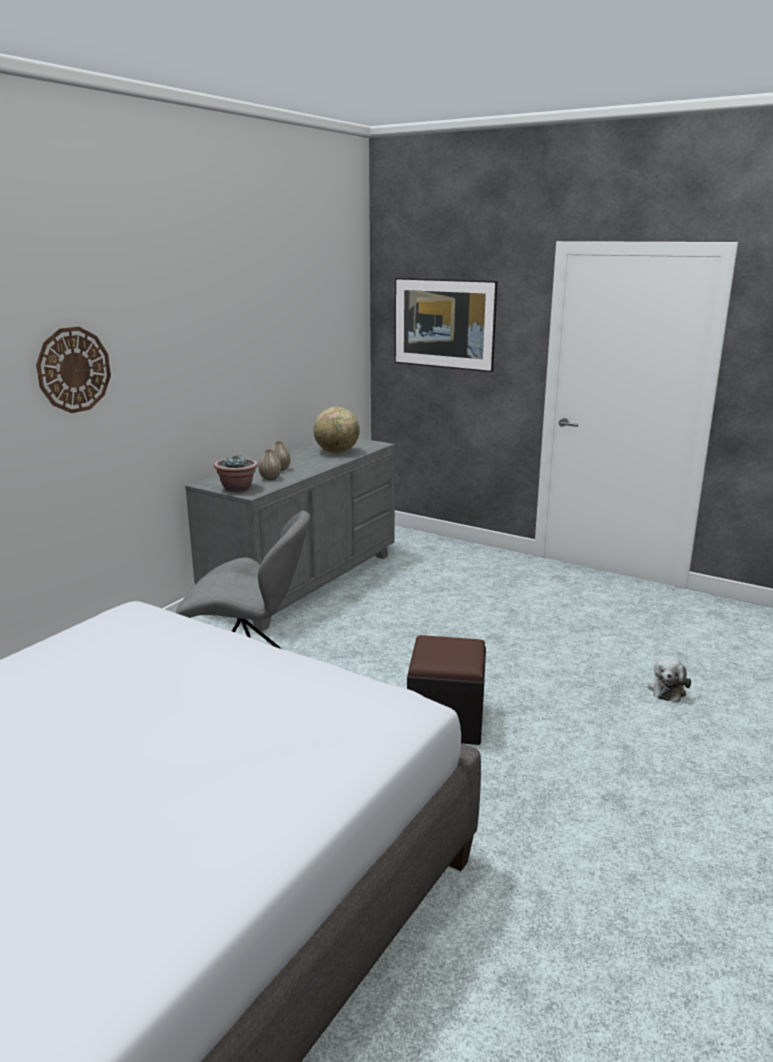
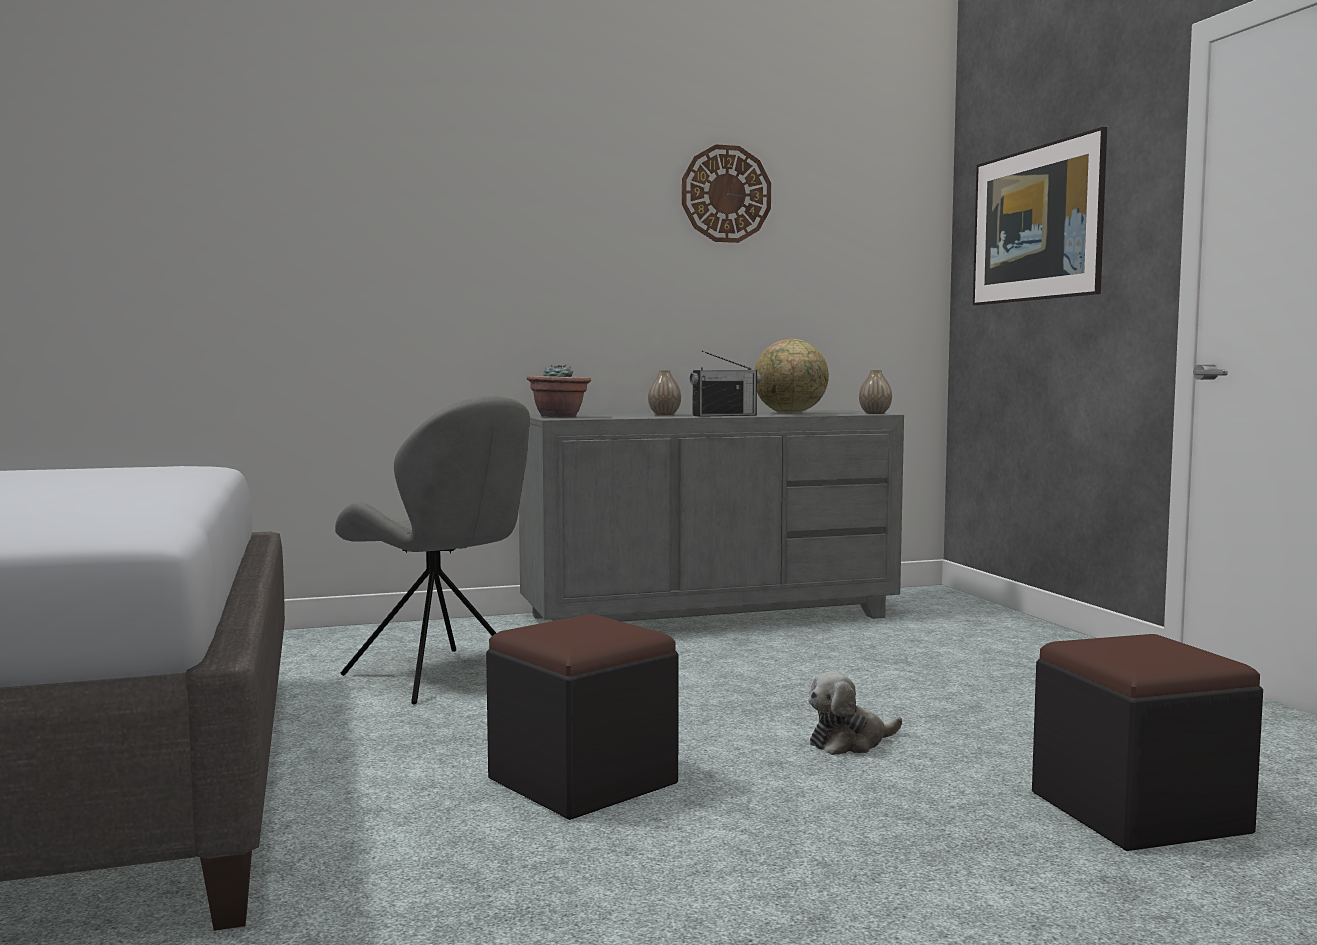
camera: 40 degrees right, 15 degrees down
wall clock [36,327,111,413] -> wall clock moved to [682,144,771,243]
vase [258,449,281,480] -> vase moved to [859,370,892,414]
plush toy [648,659,691,703] -> plush toy moved to [809,672,902,755]
none -> radio [690,351,761,417]
none -> black ottoman [1032,634,1263,851]

